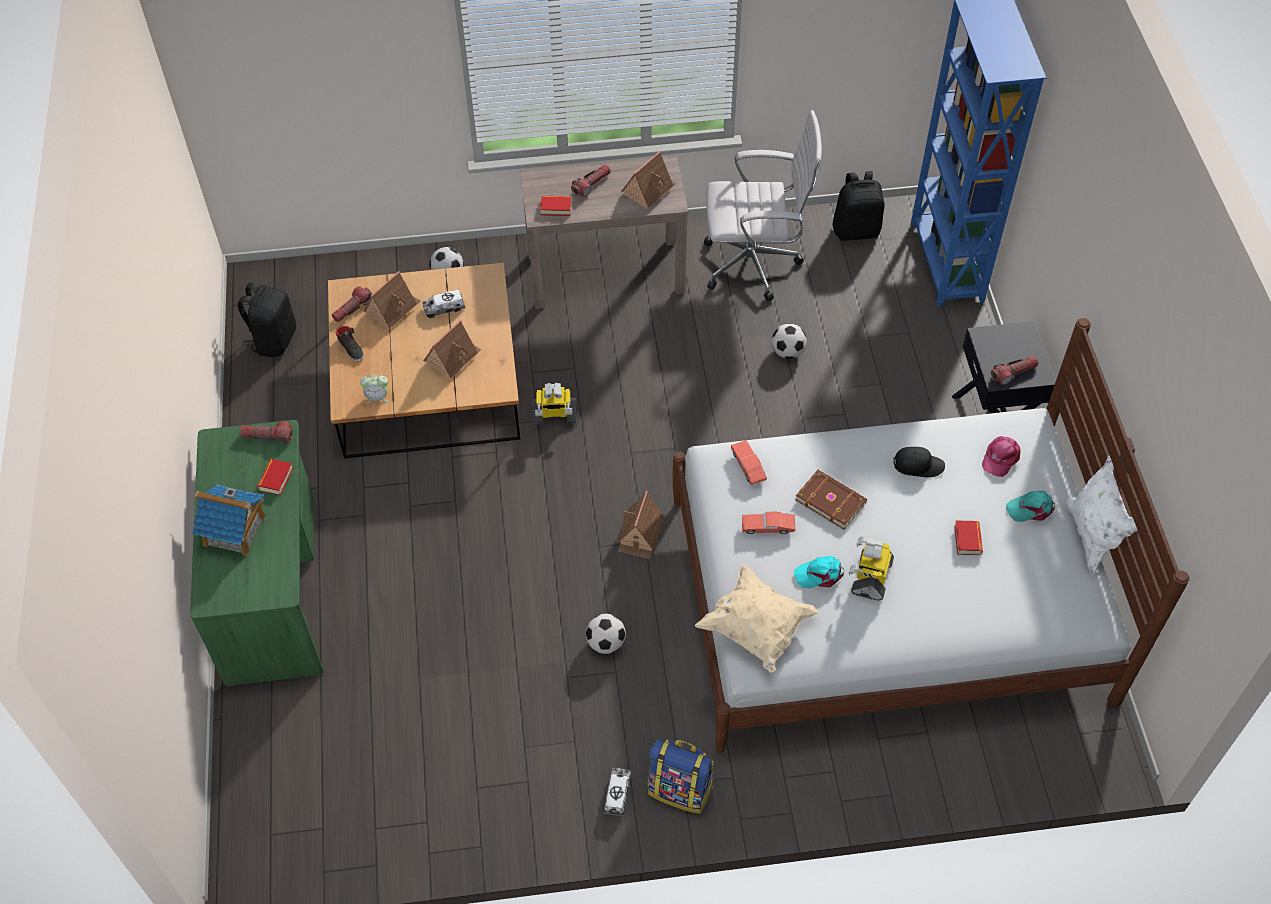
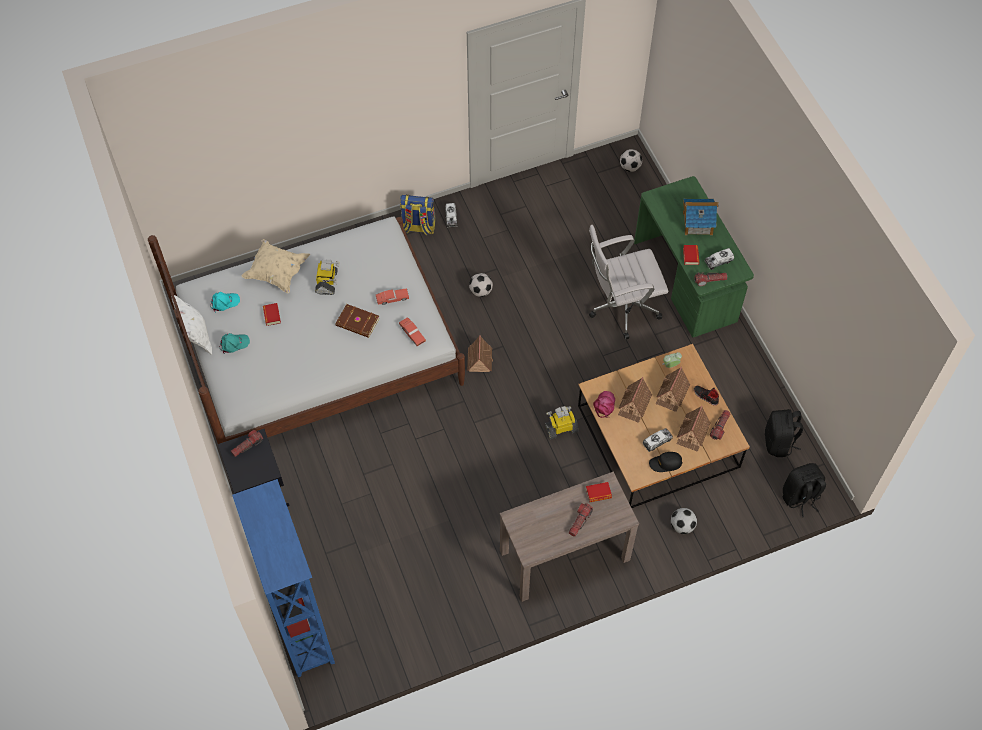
camera: 165 degrees right, 5 degrees up
toy house [621,151,676,209] -> toy house moved to [656,367,690,412]
beige pillow [695,564,818,673] -> beige pillow moved to [242,239,310,293]
white office chair [704,110,822,302] -> white office chair moved to [589,225,668,340]
football [772,324,807,359] -> football moved to [620,149,642,172]
turquoise cap [794,556,844,589] -> turquoise cap moved to [210,292,240,312]
black backpack [832,171,885,241] -> black backpack moved to [783,463,826,517]
black cap [893,447,945,477] -> black cap moved to [649,452,682,472]
pink cap [982,436,1021,477] -> pink cap moved to [593,391,615,418]
none -> toy truck [704,248,734,270]

